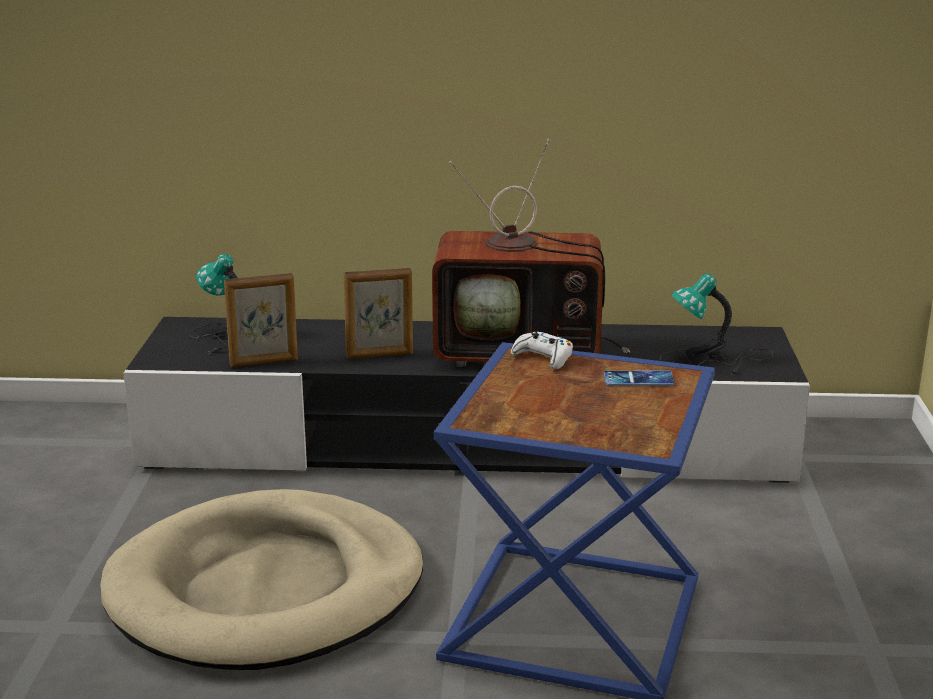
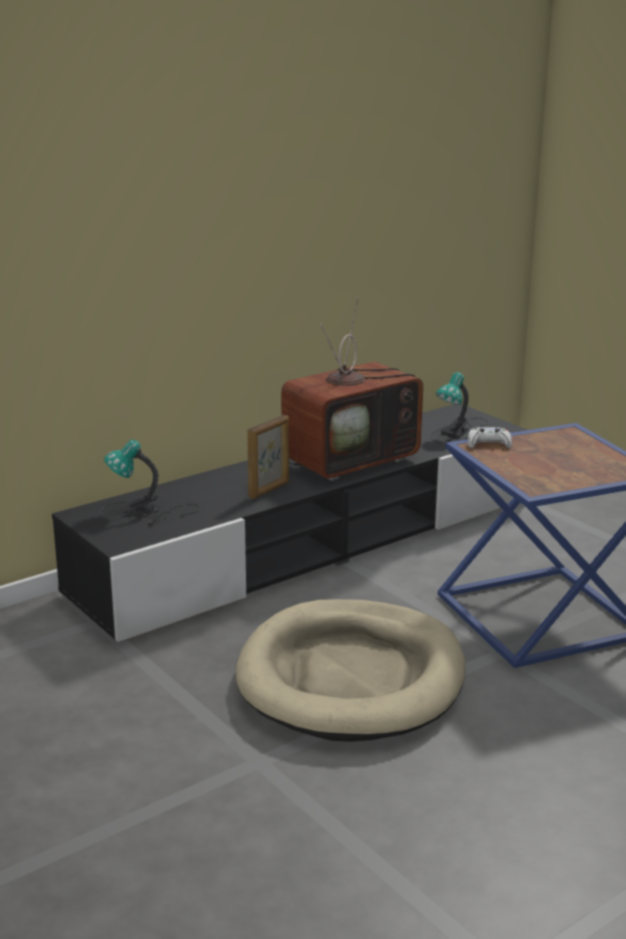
camera: 40 degrees left, 0 degrees up
picture frame [224,273,298,367] -> none
phone [604,371,674,386] -> none

